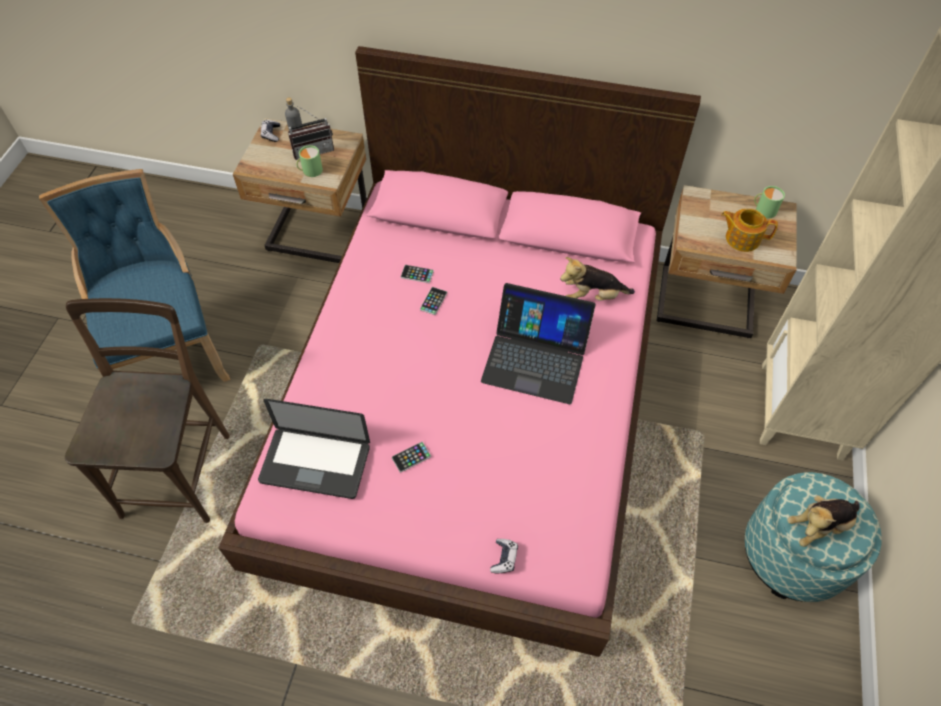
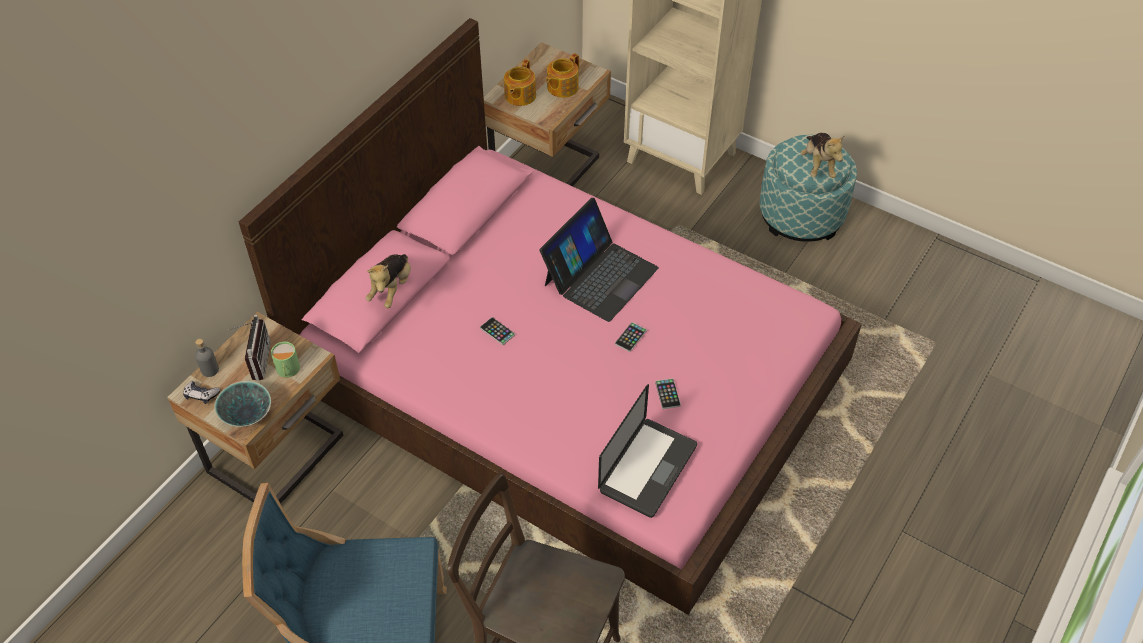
camera: 70 degrees left, 5 degrees down
phone [401,265,434,283] -> phone moved to [615,322,647,352]
game controller [490,539,518,573] -> none
plush toy [560,257,635,301] -> plush toy moved to [366,254,411,308]
green mug [754,186,785,219] -> none
none -> bowl [215,381,271,427]
none -> teapot [504,60,536,106]

